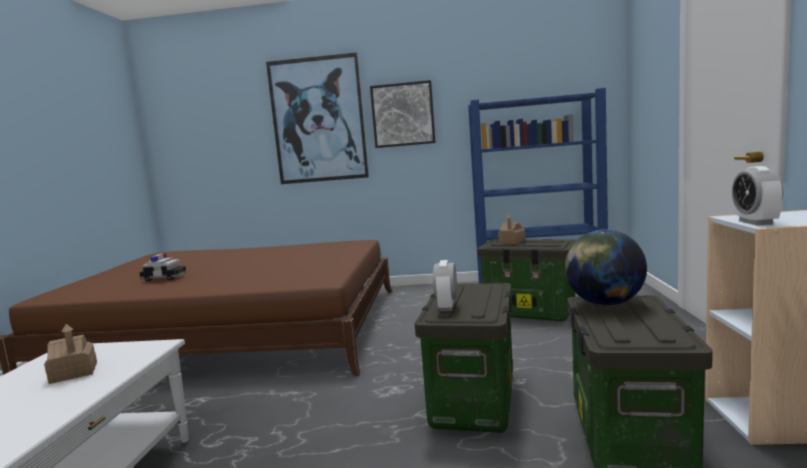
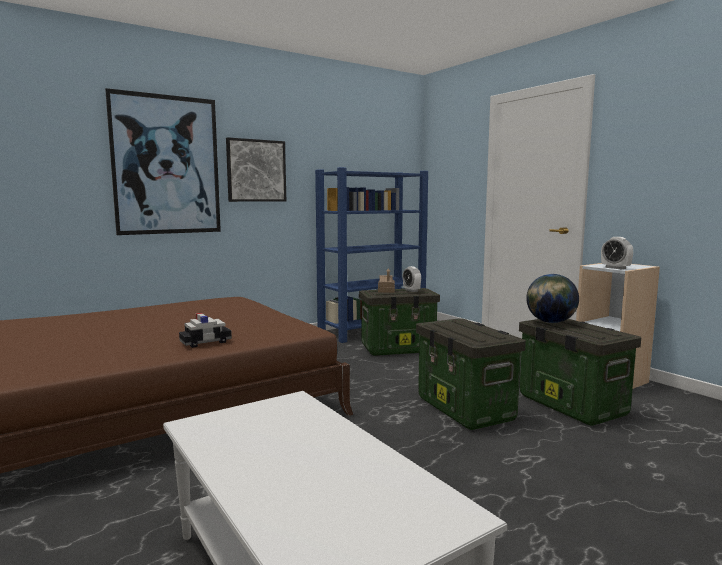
camera: 40 degrees left, 0 degrees up
toy house [44,324,97,384] -> none
toy car [139,253,187,281] -> toy car moved to [179,313,232,348]
alarm clock [433,260,457,311] -> alarm clock moved to [402,266,421,292]

